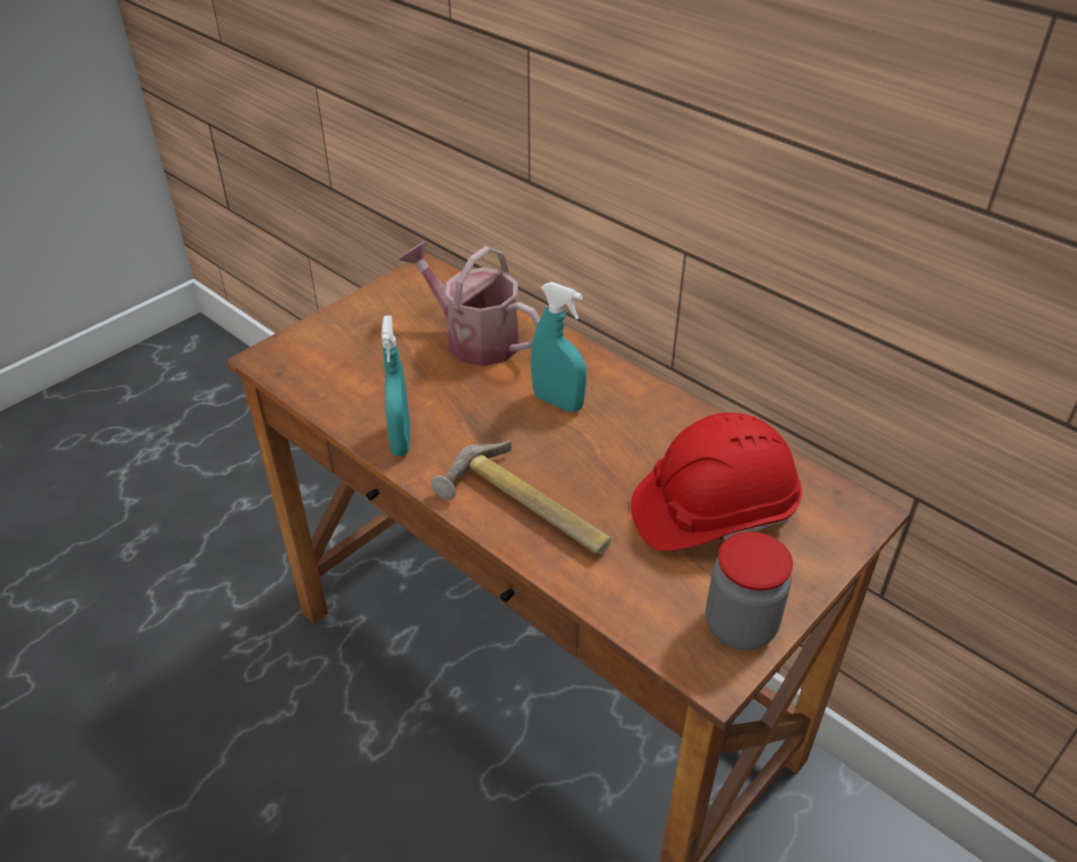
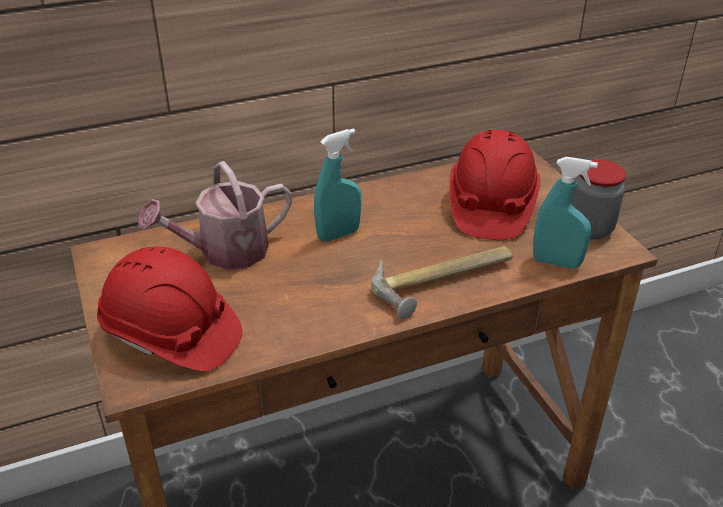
camera: 65 degrees left, 5 degrees down
turquoise spray bottle [381,315,410,456] -> turquoise spray bottle moved to [533,157,598,268]
none -> red hard hat [97,246,242,371]

